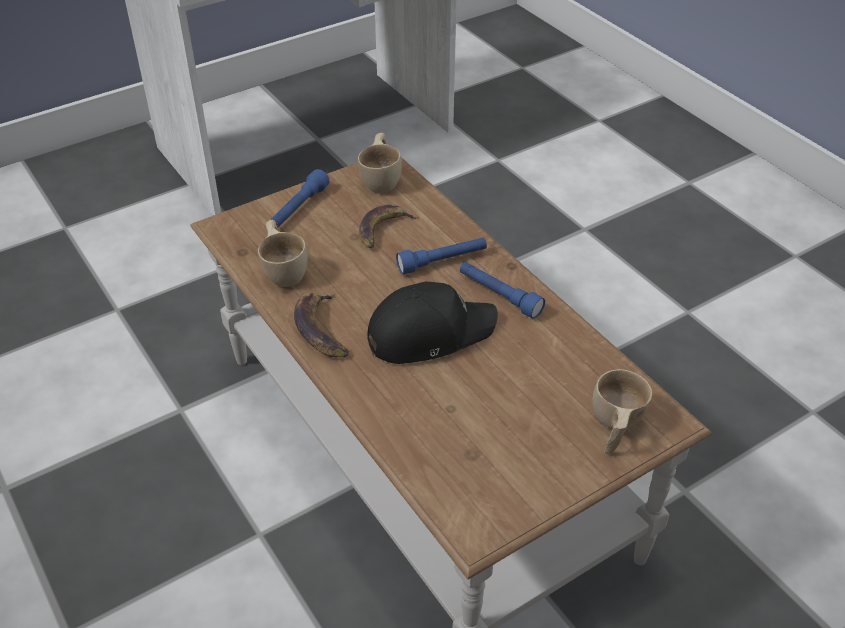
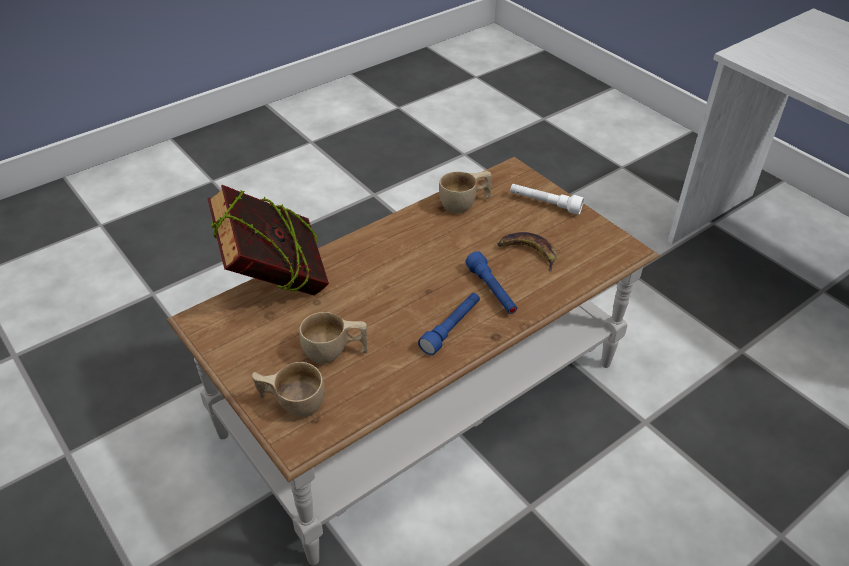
camera: 85 degrees right, 0 degrees up
blue flashlight [270,169,329,228] -> white flashlight [510,184,584,215]
banana [294,293,349,357] -> none
beige cup [358,133,402,193] -> beige cup moved to [299,312,368,364]
black cap [367,281,497,364] -> none
none -> book [207,185,329,295]

